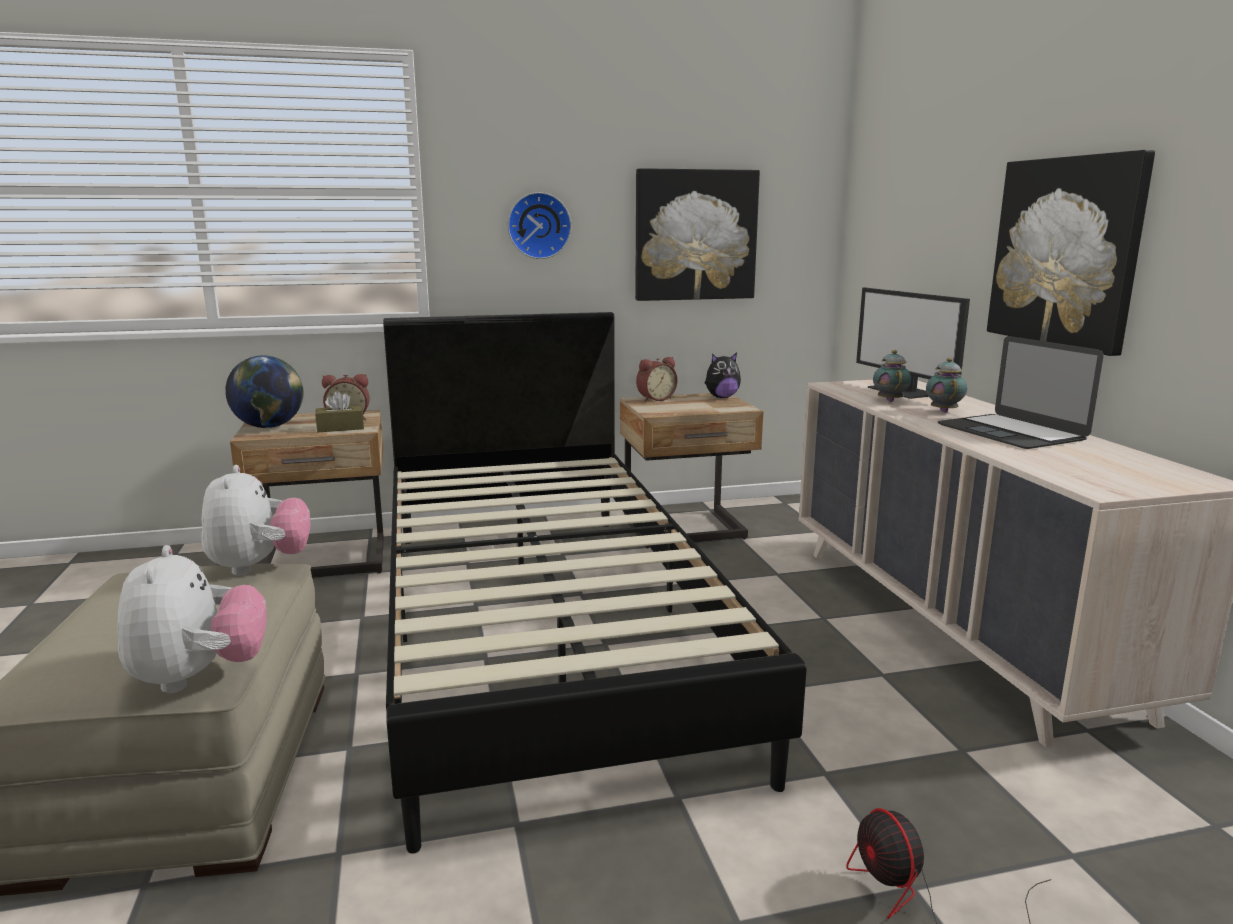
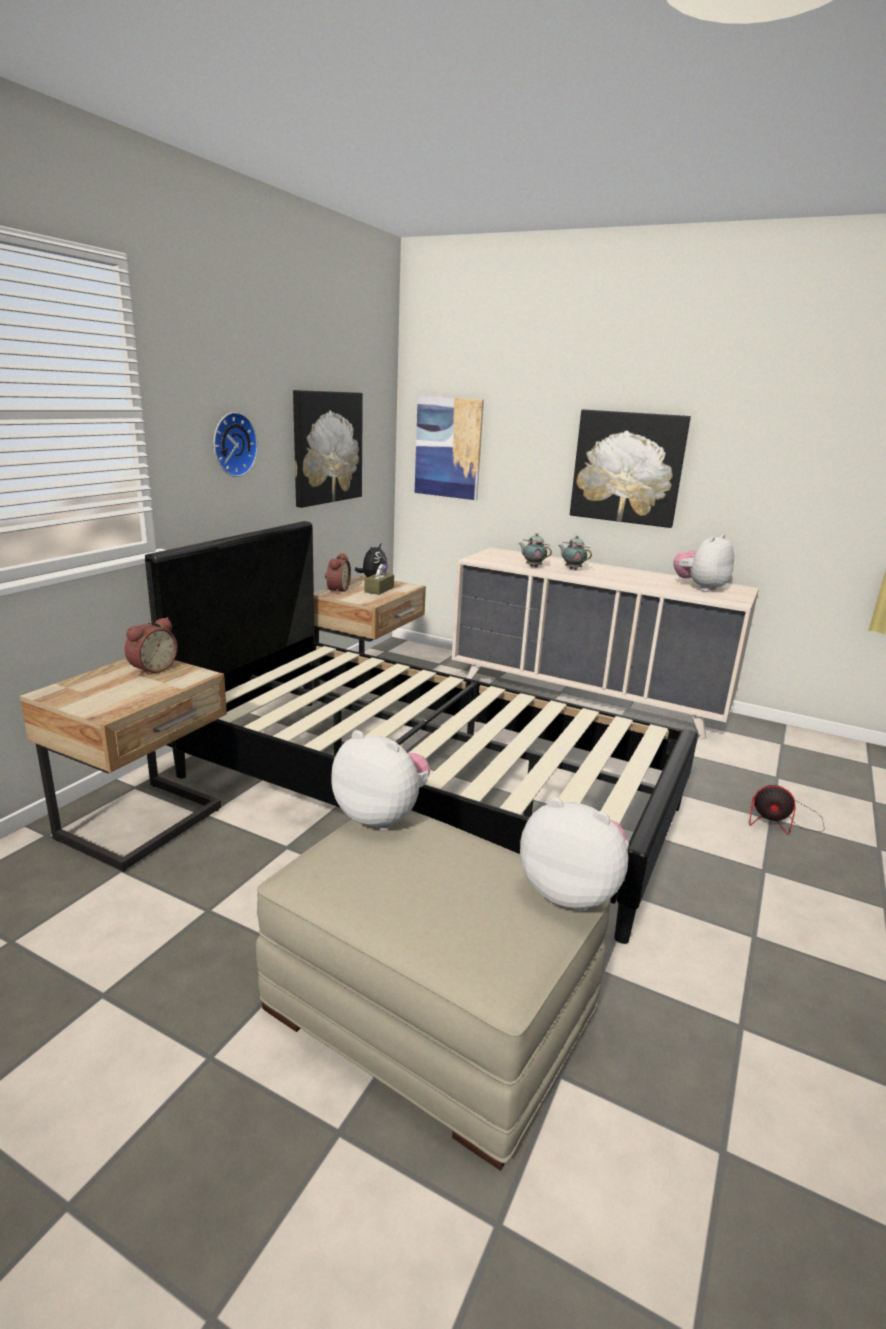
camera: 50 degrees left, 5 degrees up
globe [225,355,303,428] -> none
brown tissue box [315,391,364,432] -> brown tissue box moved to [364,564,394,595]
monitor [856,288,970,399] -> none
laptop [938,336,1104,449] -> none
none -> picture [415,396,484,500]
none -> plush toy [674,534,734,592]

